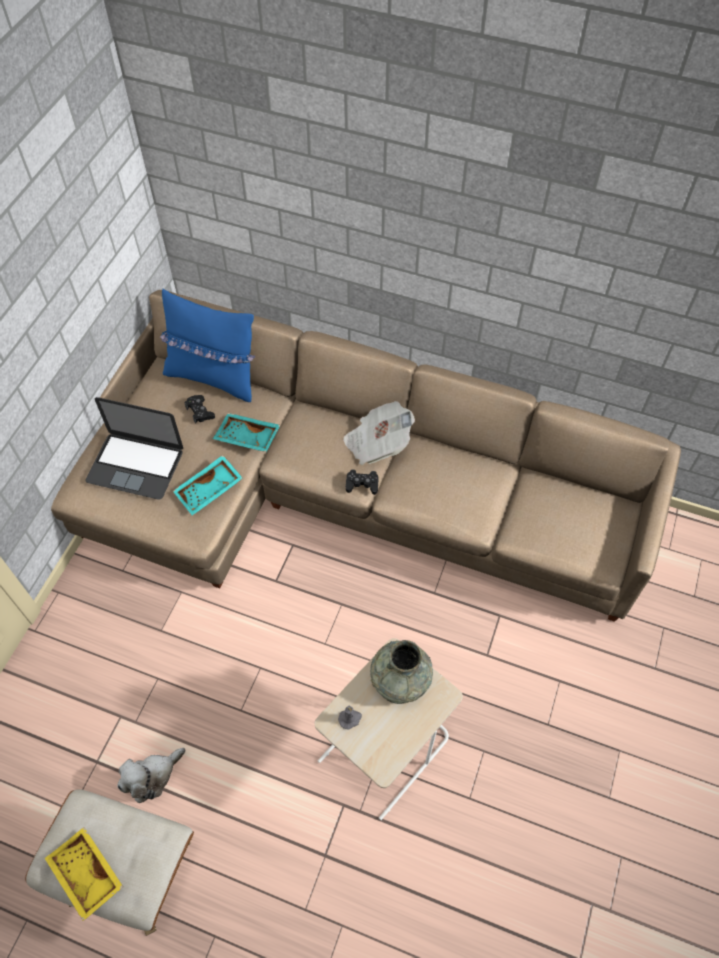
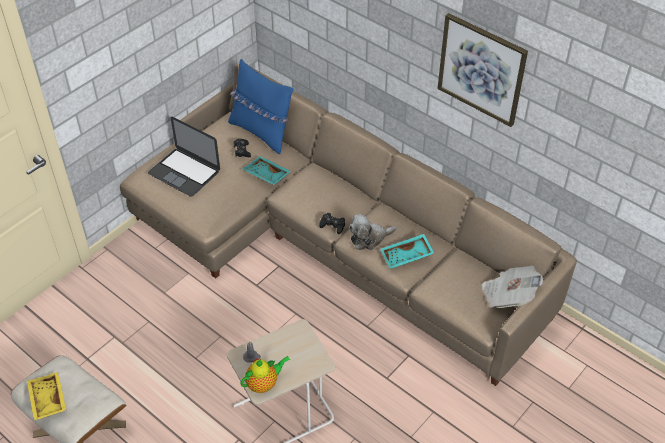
camera: 20 degrees right, 10 degrees down
plush toy [117,748,186,803] -> plush toy moved to [349,214,397,250]
turquoise tray [173,455,243,515] -> turquoise tray moved to [380,234,435,269]
newspaper [343,401,415,465] -> newspaper moved to [482,266,543,308]
grey vase [370,640,433,704] -> none
none -> teapot [240,356,290,393]
none -> picture [438,13,528,127]

